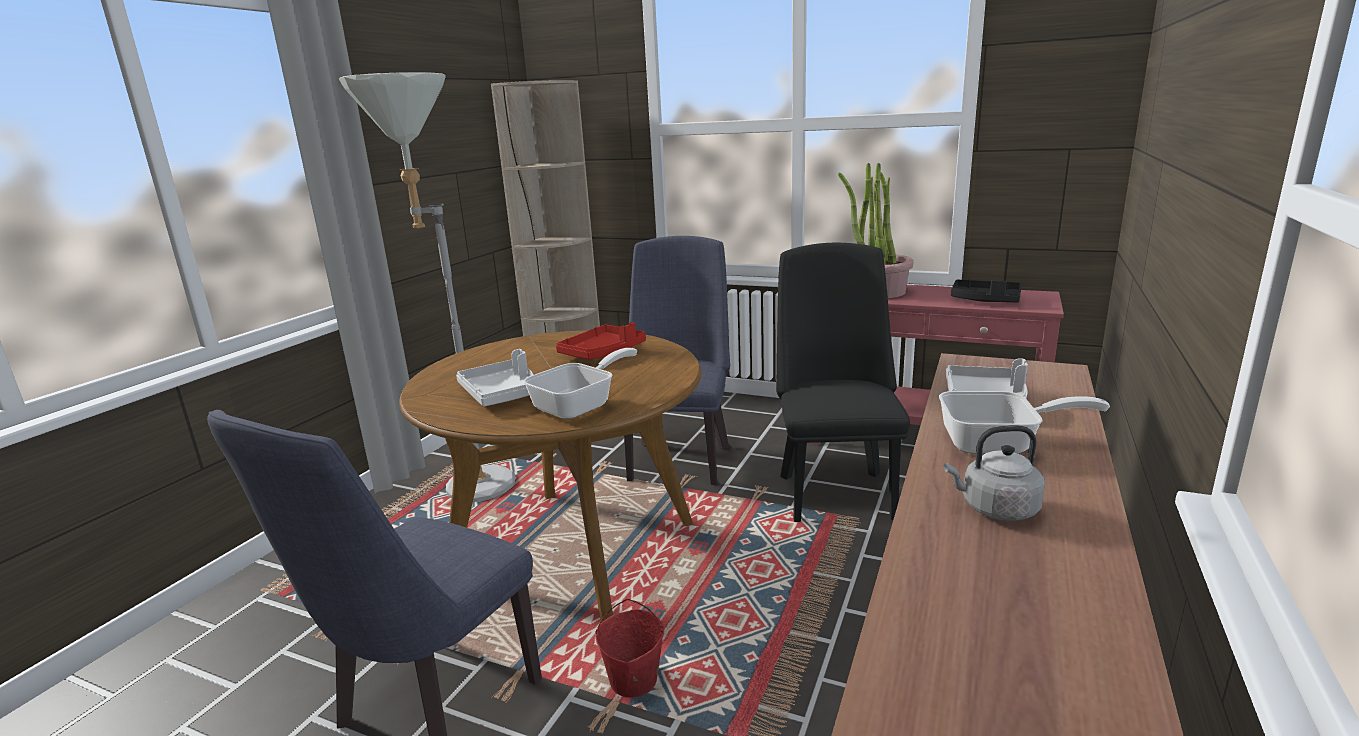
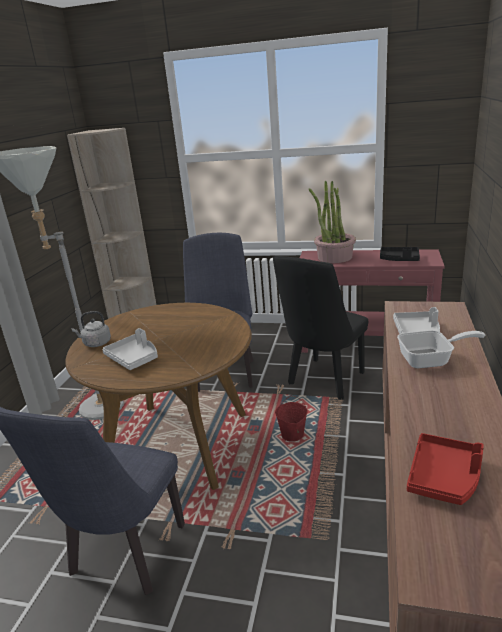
camera: 10 degrees left, 5 degrees up
frying pan [523,348,637,420] -> none
red tray [556,322,646,359] -> red tray moved to [407,433,484,505]
red bucket [595,599,664,698] -> red bucket moved to [275,395,307,442]
black chair [776,243,910,522] -> black chair turned 135 degrees counterclockwise [273,256,368,399]
grey kettle [944,425,1045,521] -> grey kettle moved to [71,311,111,347]

